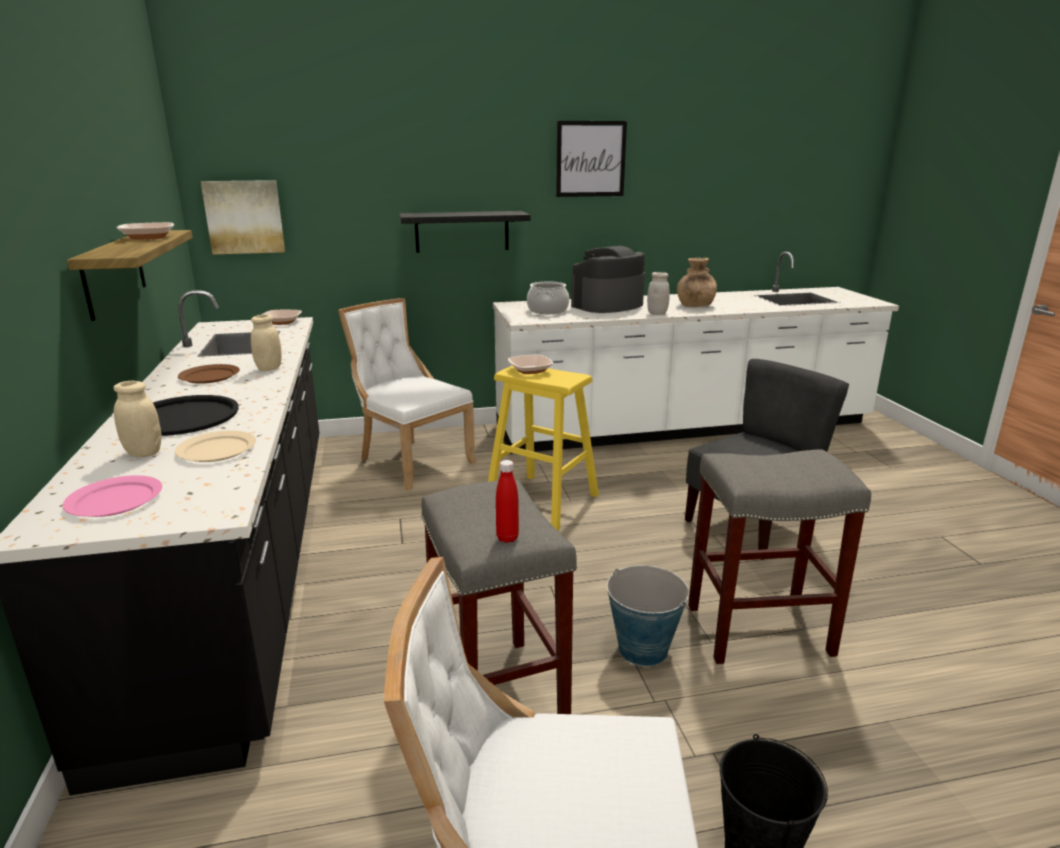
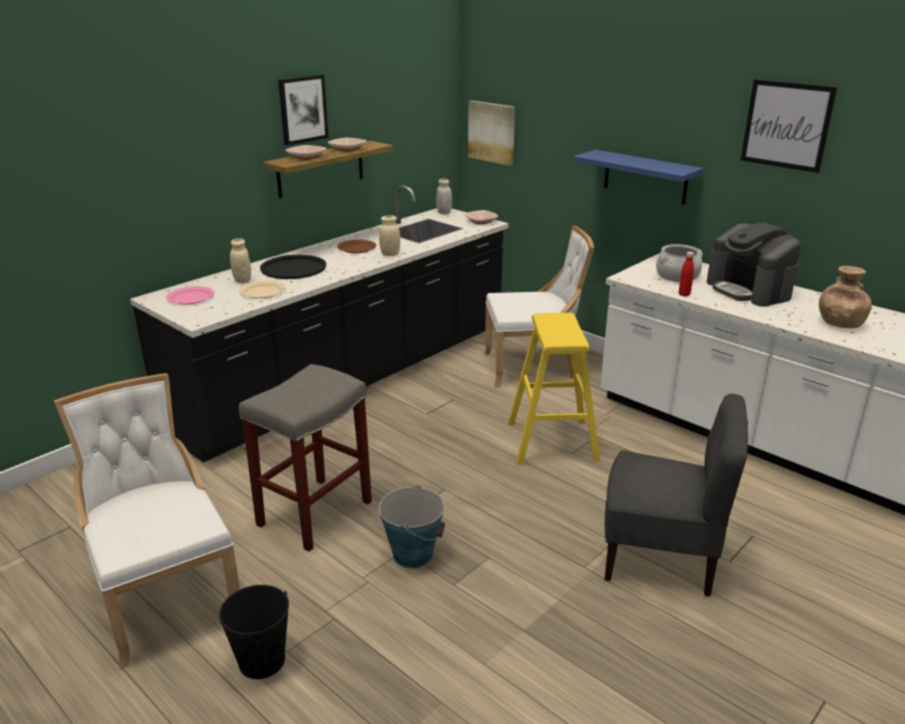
camera: 55 degrees right, 5 degrees up
white chair [338,298,476,490] -> white chair turned 75 degrees clockwise [484,226,594,387]
black shelf [399,211,530,253] -> blue shelf [573,150,704,205]
red bottle [496,460,519,543] -> red bottle moved to [679,252,694,296]
bowl [508,355,553,374] -> bowl moved to [285,145,327,160]
coffee machine [571,246,645,313] -> coffee machine turned 135 degrees counterclockwise [707,222,801,307]
white jar [647,272,670,315] -> white jar moved to [436,179,452,214]
grey stool [688,449,871,664] -> none
none -> picture [278,75,329,145]

